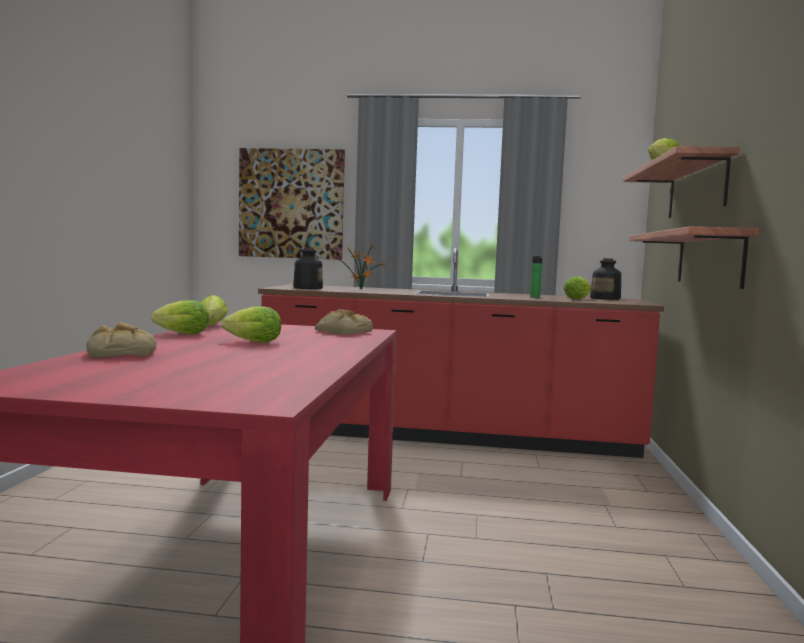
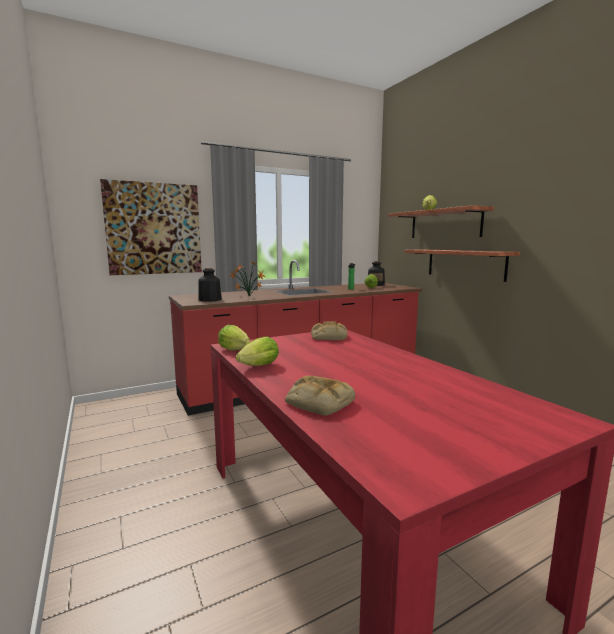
camera: 35 degrees left, 5 degrees up
lettuce [222,306,281,343] -> none

